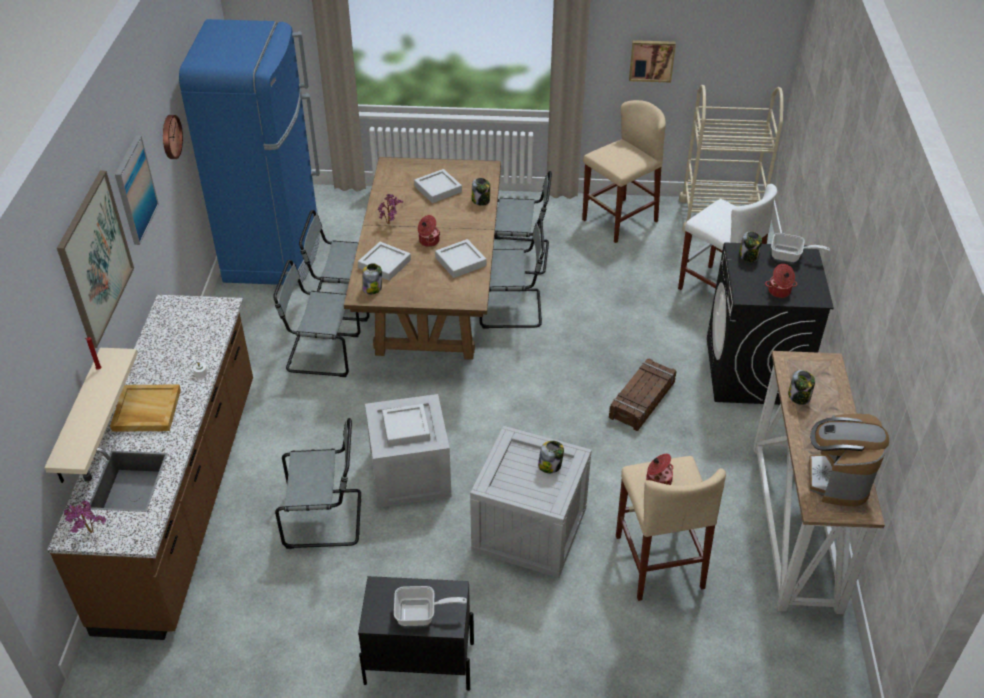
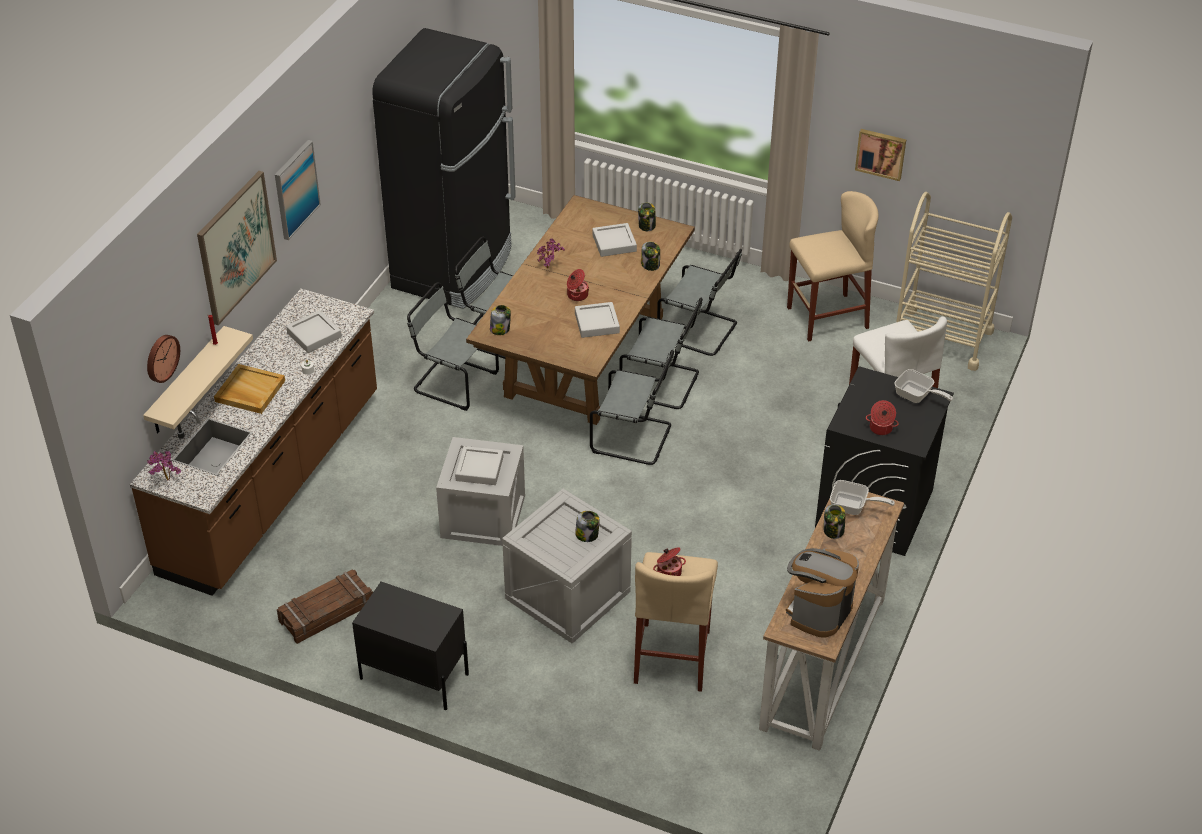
camera: 20 degrees right, 0 degrees up
wall clock [163,115,183,159] -> wall clock moved to [147,335,180,383]
blue fridge [179,19,320,285] -> black fridge [372,28,516,309]
grey chair [275,418,361,549] -> grey chair moved to [590,350,674,465]
grey tray [358,242,411,281] -> grey tray moved to [286,310,341,353]
frying pan [394,586,467,626] -> frying pan moved to [830,480,895,515]
crate [609,358,677,431] -> crate moved to [277,570,373,644]
jar [739,231,762,262] -> jar moved to [638,202,656,231]

